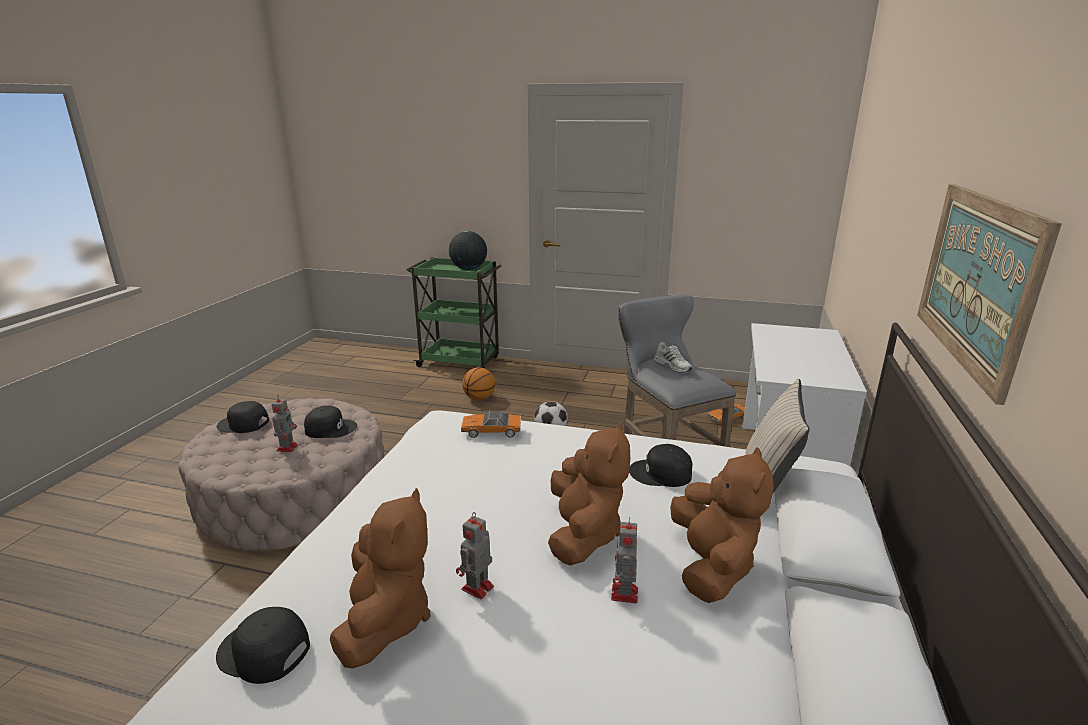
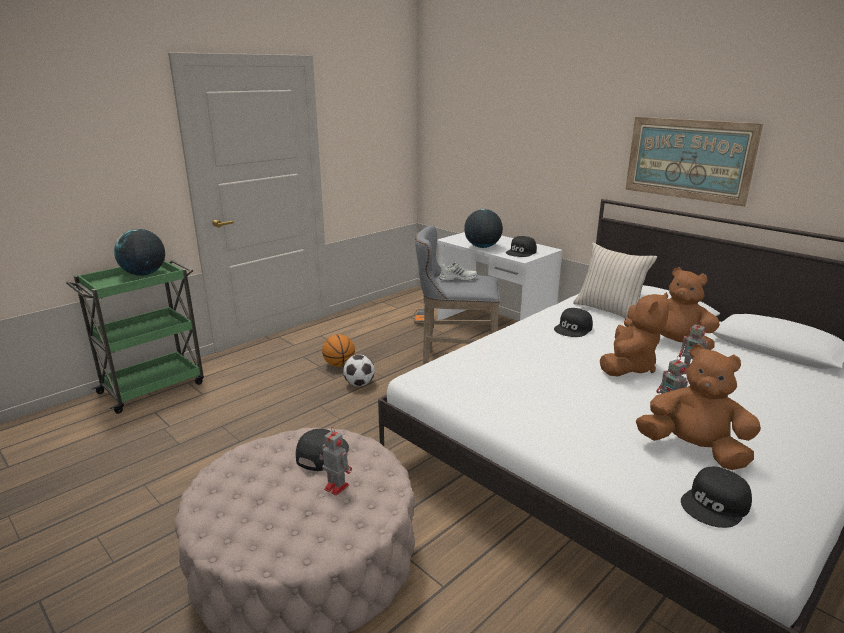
camera: 60 degrees left, 0 degrees up
black cap [217,401,269,433] -> black cap moved to [506,236,537,257]
toy car [461,411,521,438] -> none
basketball [462,367,495,400] -> basketball moved to [322,334,355,367]
brown plush toy [548,422,630,565] -> brown plush toy turned 90 degrees clockwise [600,292,670,376]
none -> globe [464,209,503,248]

